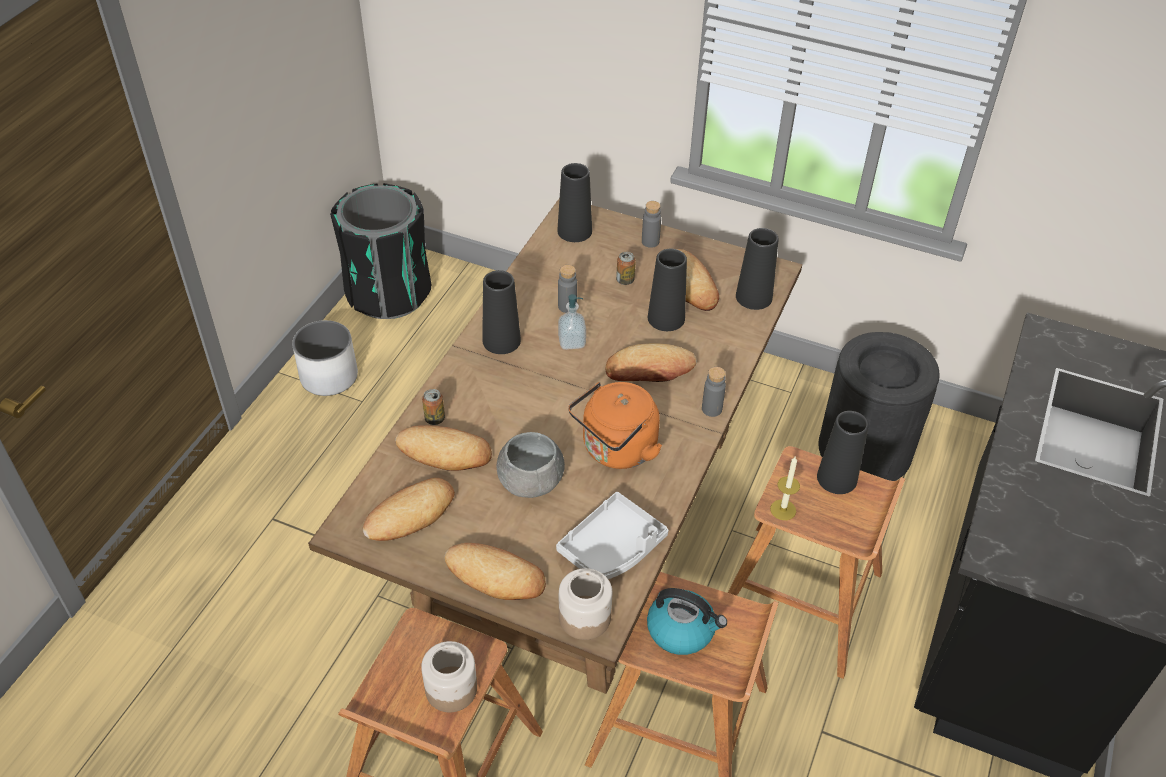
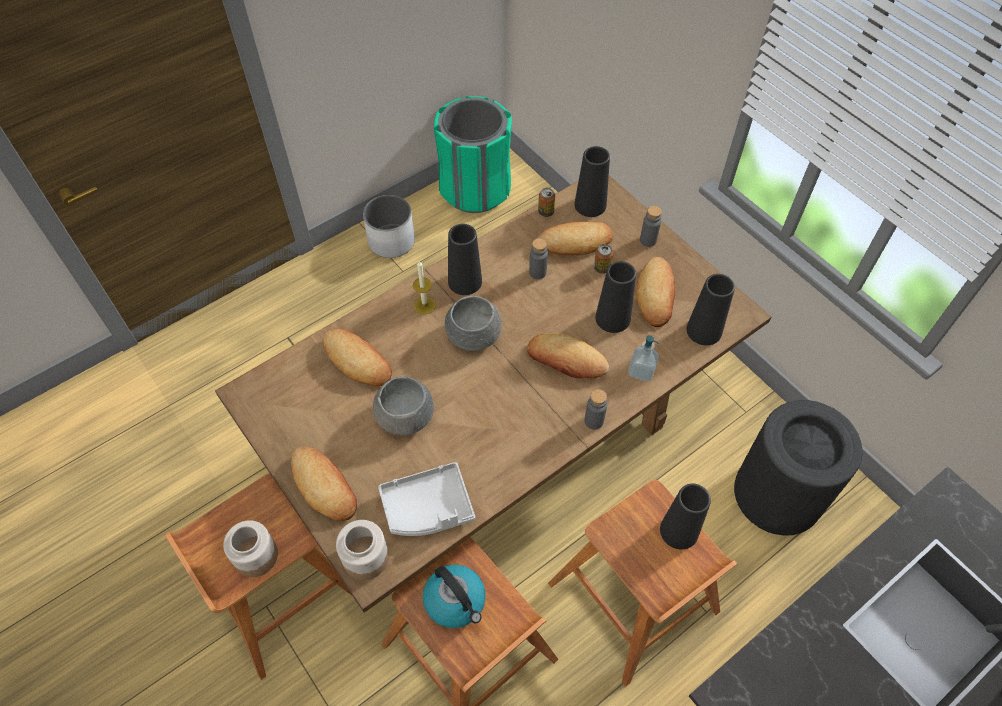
camera: 30 degrees right, 10 degrees up
black trash can [330,183,432,319] -> green trash can [434,96,512,213]
bread [363,478,455,541] -> bread moved to [537,221,613,255]
can [422,389,445,425] -> can moved to [538,188,555,217]
soap dispenser [558,294,586,350] -> soap dispenser moved to [628,335,660,382]
orange kettle [568,382,662,469] -> none
candle [770,457,800,520] -> candle moved to [413,261,436,315]
none -> grey bowl [445,296,502,351]

